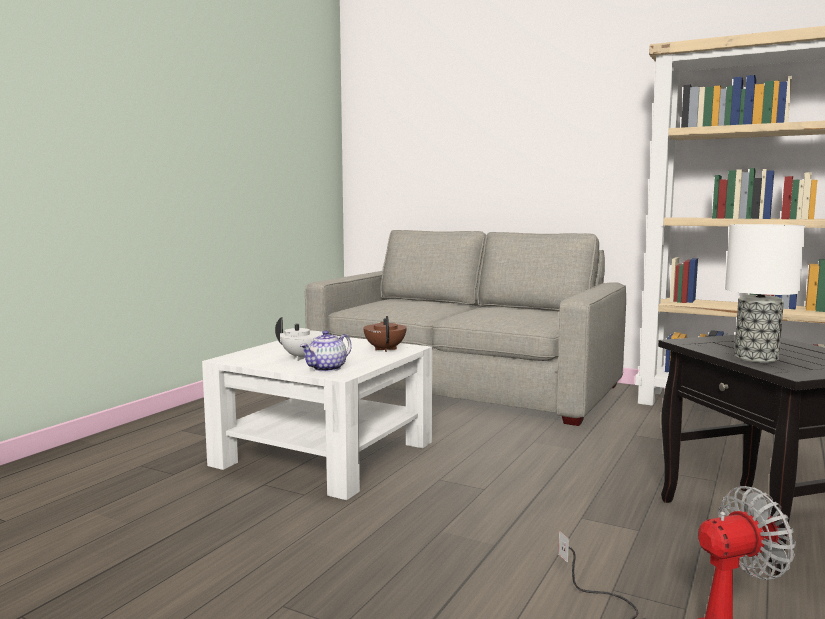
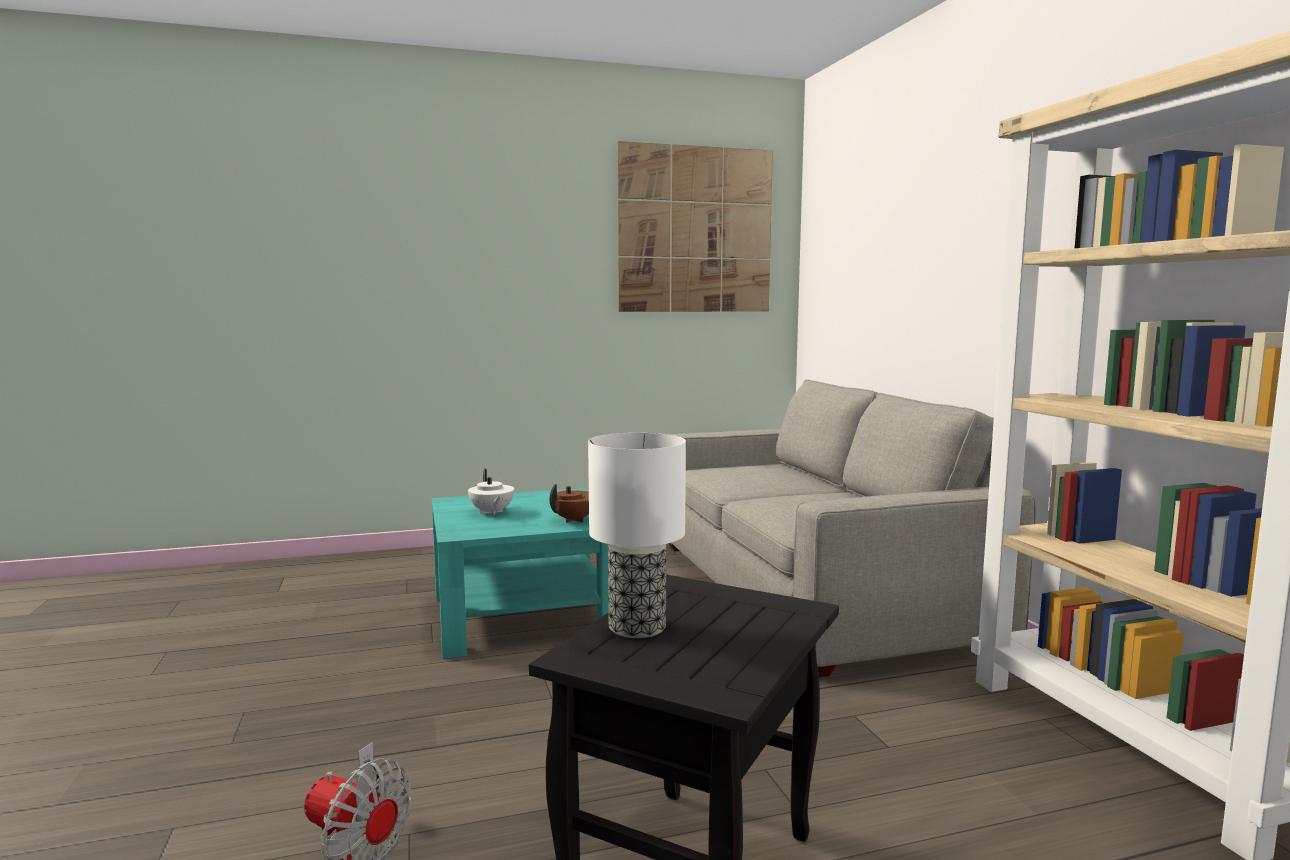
camera: 45 degrees right, 0 degrees up
white coffee table [202,336,432,500] -> turquoise coffee table [432,488,609,659]
teapot [300,330,352,372] -> none
none -> picture [618,141,773,312]

